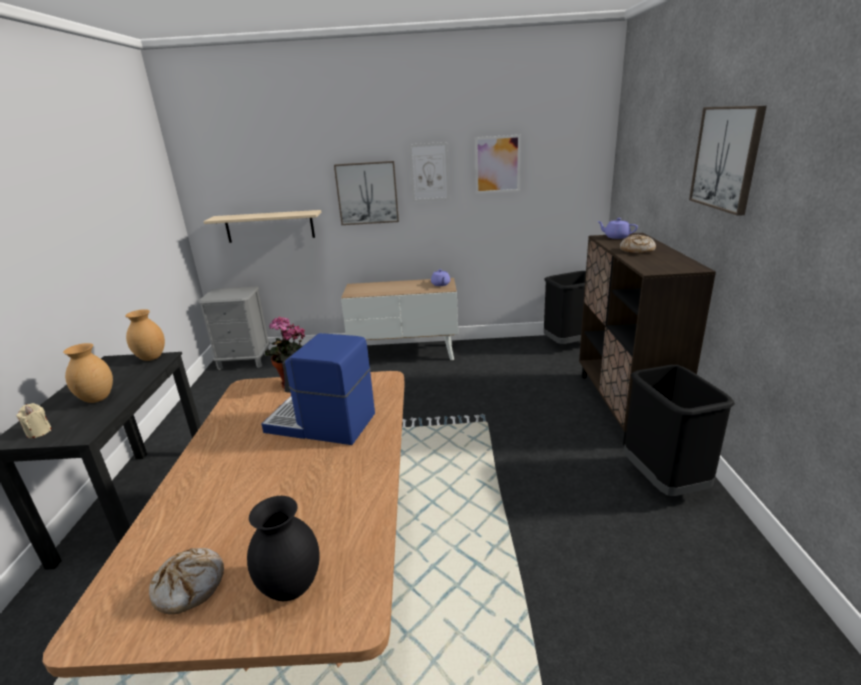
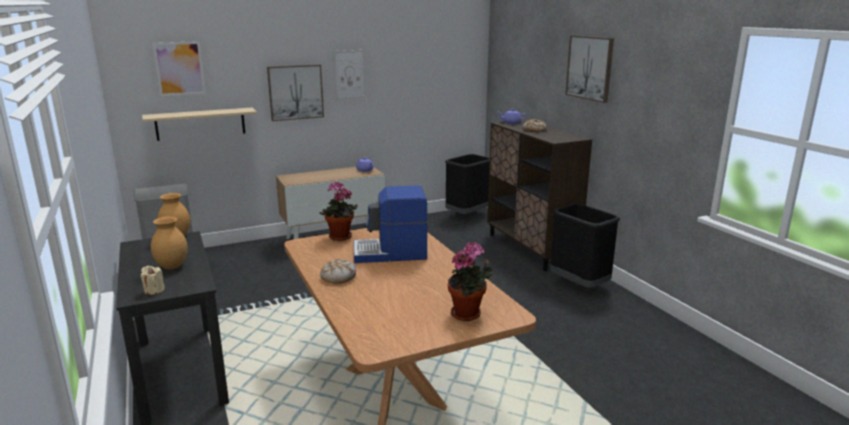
camera: 25 degrees left, 5 degrees down
bread [149,548,224,615] -> bread moved to [320,259,356,284]
black vase [247,496,320,601] -> potted plant [448,242,494,321]
picture [475,135,521,194] -> picture moved to [153,41,206,96]

